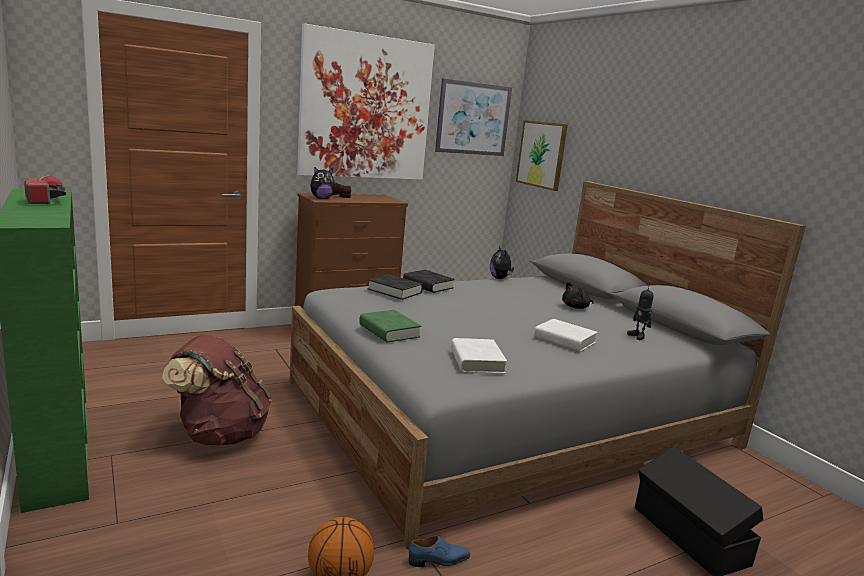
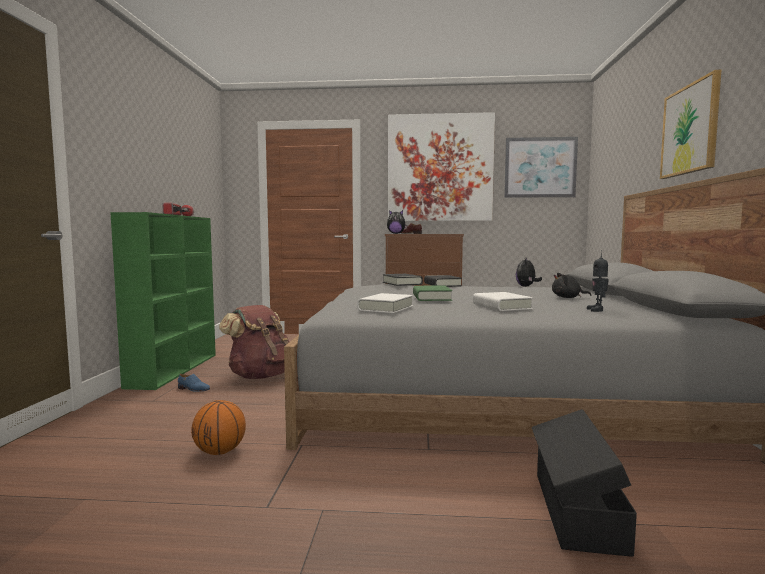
camera: 35 degrees right, 10 degrees down
green book [359,310,421,342] -> green book moved to [413,286,452,301]
blue shoe [409,536,470,567] -> blue shoe moved to [178,374,210,392]
picture [516,120,568,191] -> picture moved to [660,70,721,179]

